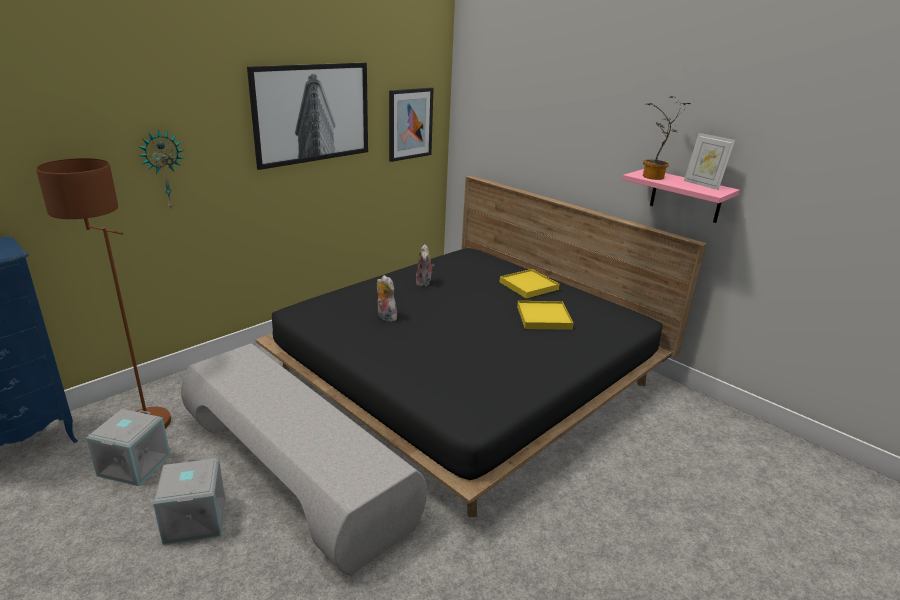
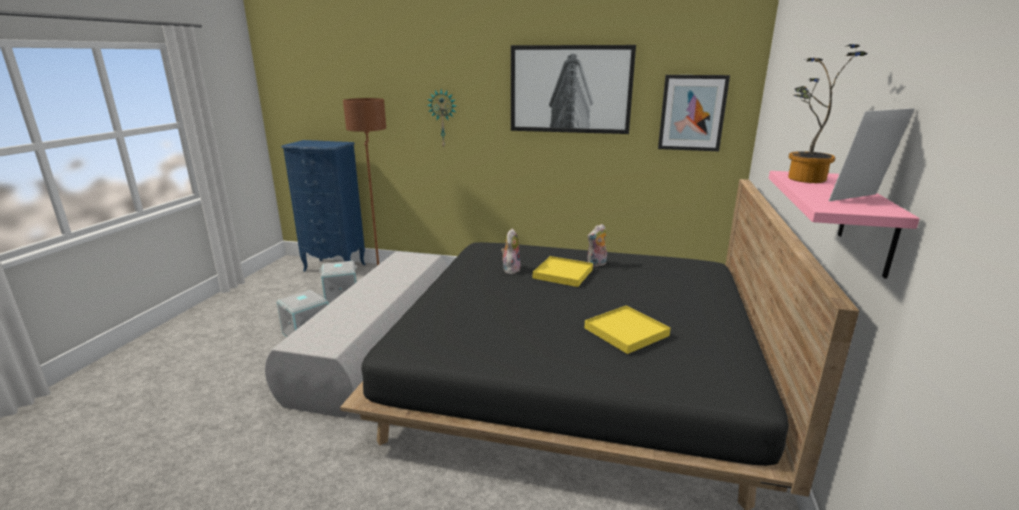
camera: 60 degrees right, 5 degrees down
yellow tray [500,269,560,298] -> yellow tray moved to [533,256,593,287]
picture frame [684,133,735,190] -> picture frame turned 45 degrees clockwise [829,108,915,201]

